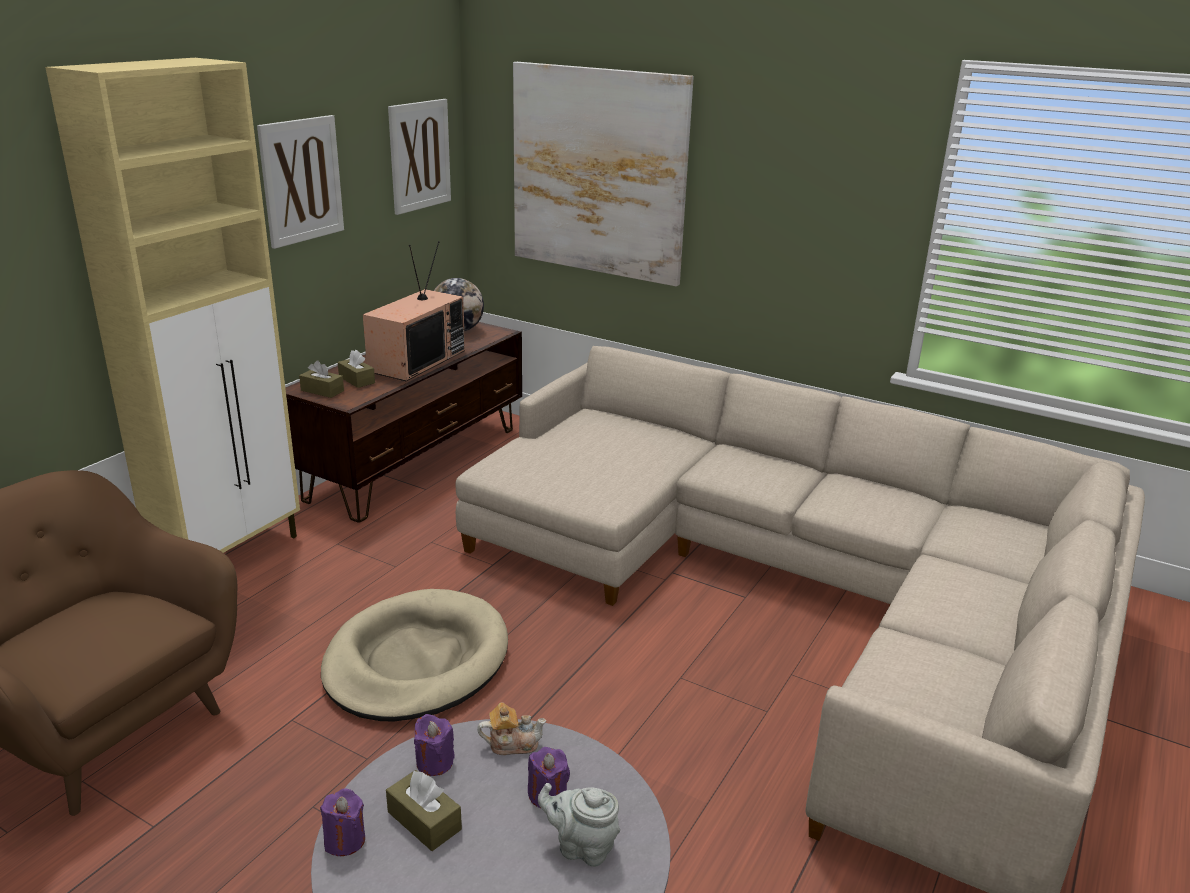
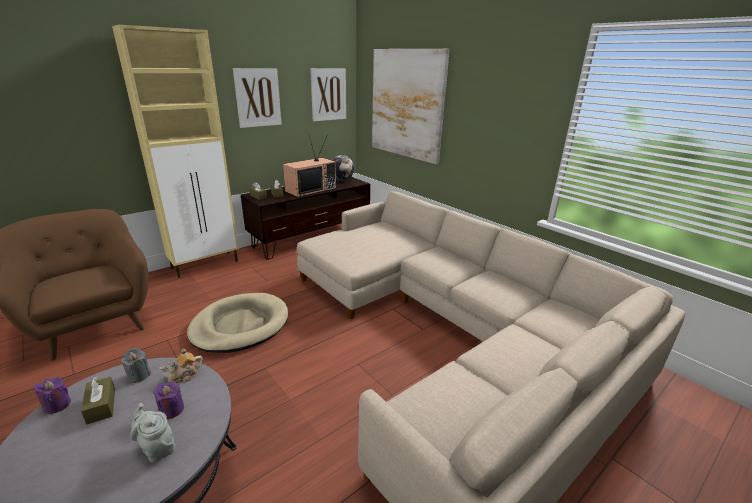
camera: 20 degrees right, 0 degrees up
purple candle [414,714,455,776] -> grey candle [121,348,151,383]
teapot [477,702,547,755] -> teapot turned 135 degrees clockwise [159,348,203,383]

